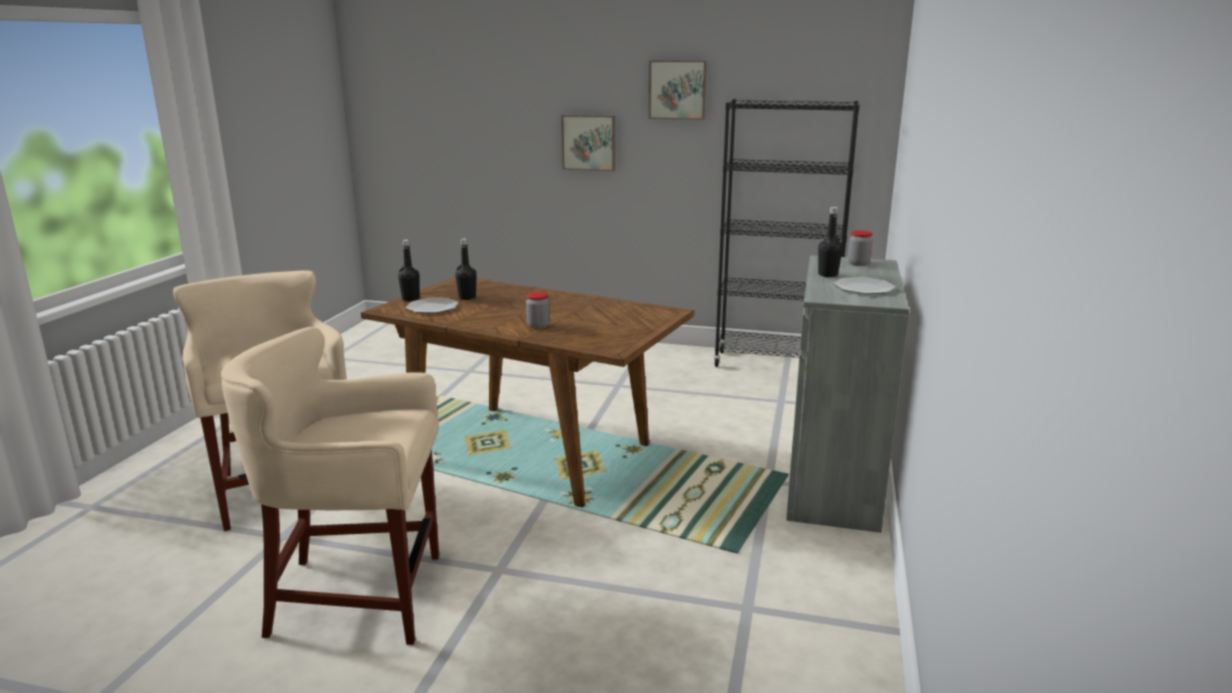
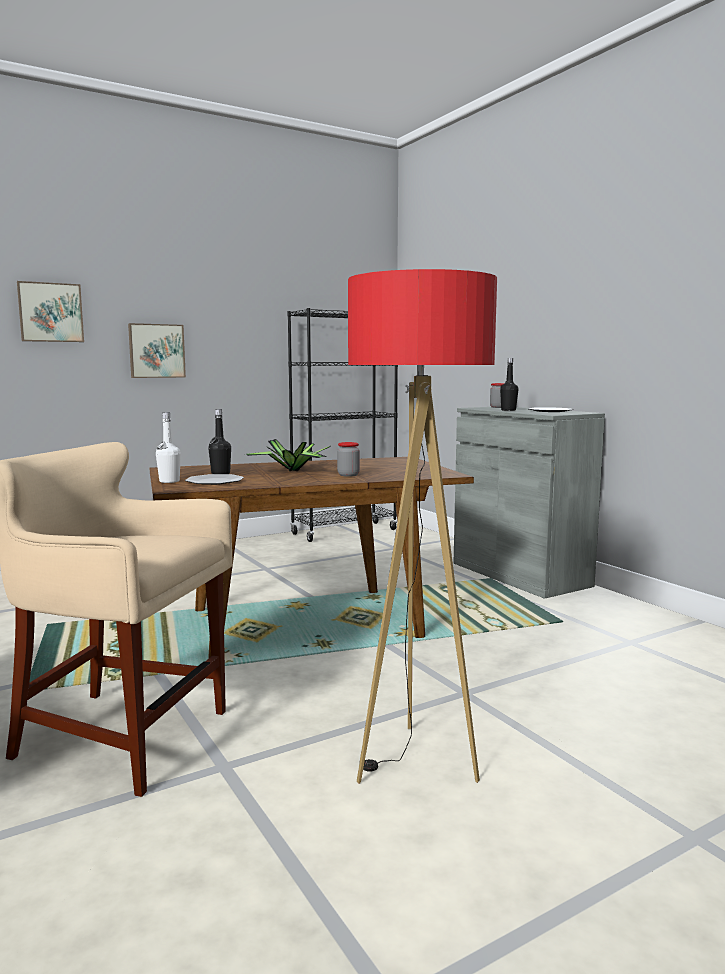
camera: 45 degrees left, 10 degrees down
beige stool [221,327,439,645] -> floor lamp [348,269,497,784]
black bottle [398,240,420,301] -> white bottle [156,412,181,483]
picture [649,60,707,120] -> picture moved to [17,281,84,342]
none -> potted plant [246,439,331,471]

